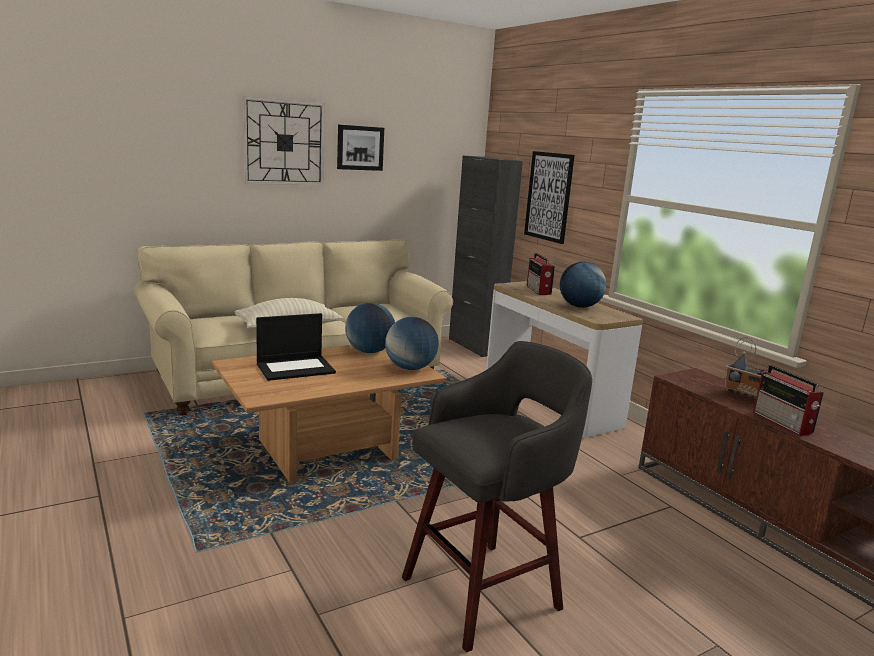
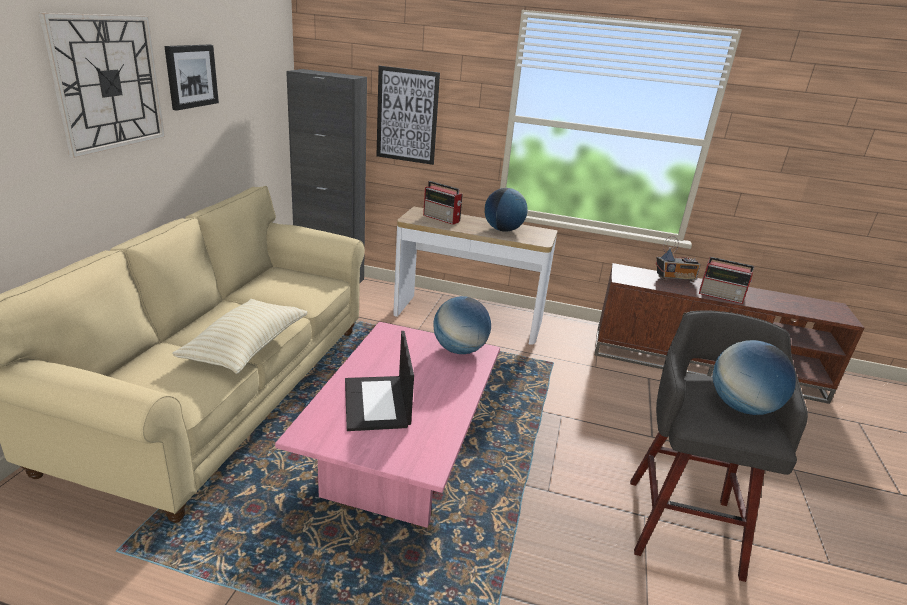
camera: 45 degrees left, 10 degrees up
brown coffee table [212,345,447,482] -> pink coffee table [275,322,500,528]
laptop [256,313,336,381] -> laptop turned 150 degrees clockwise [345,331,414,431]
globe [345,303,395,353] -> globe moved to [713,340,796,415]

